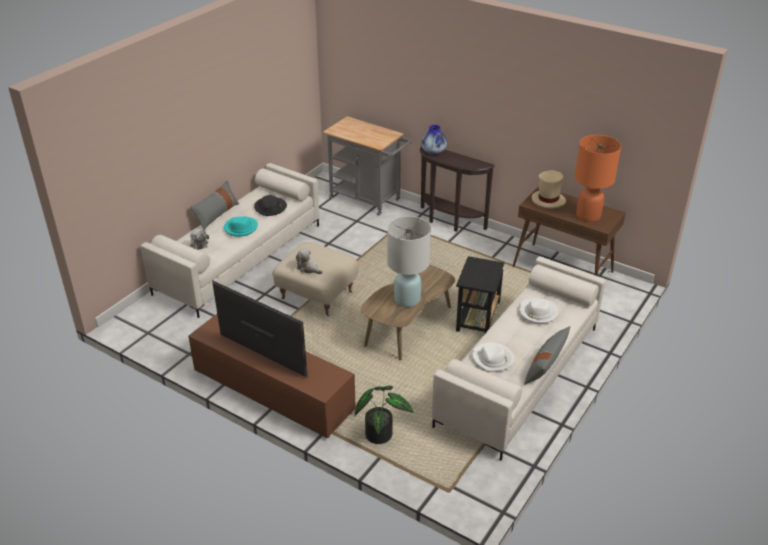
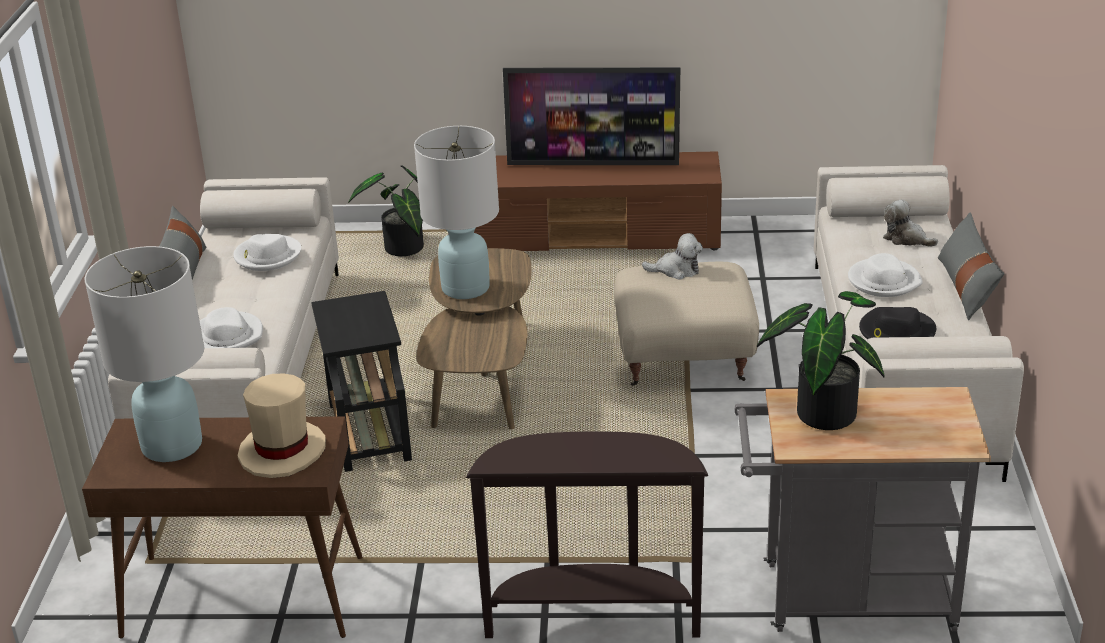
camera: 150 degrees right, 5 degrees down
turquoise hat [224,216,258,237] -> white hat [848,253,923,297]
vase [421,125,447,155] -> none
orange table lamp [575,135,621,222] -> white table lamp [85,246,204,462]
none -> potted plant [757,291,885,430]

